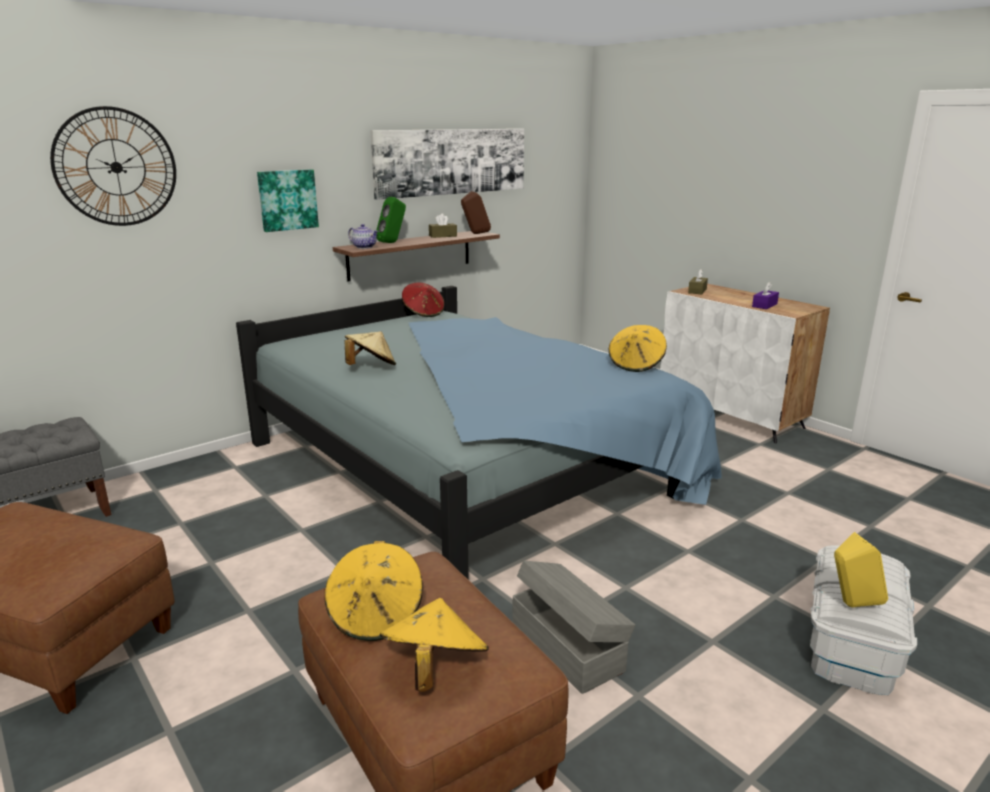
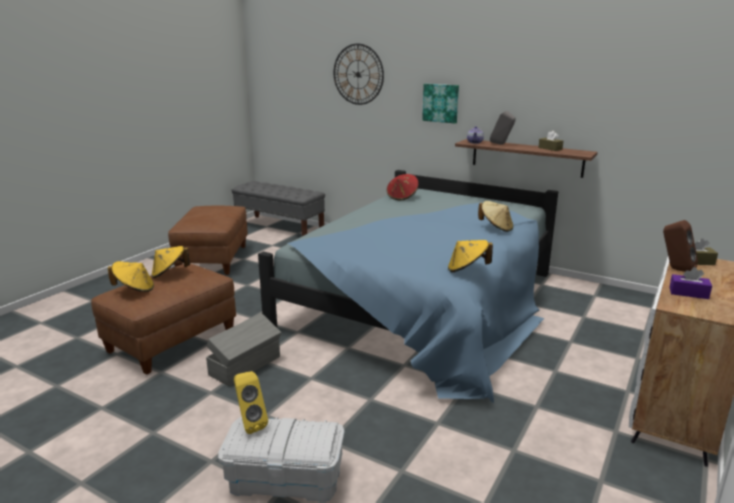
camera: 70 degrees right, 0 degrees up
beige hat [345,331,396,365] -> beige hat moved to [478,201,513,232]
picture [370,129,524,200] -> none
green speaker [377,197,406,243] -> grey speaker [490,111,516,144]
red hat [402,283,445,317] -> red hat moved to [387,174,419,200]
brown speaker [461,191,491,234] -> brown speaker moved to [663,220,698,272]

